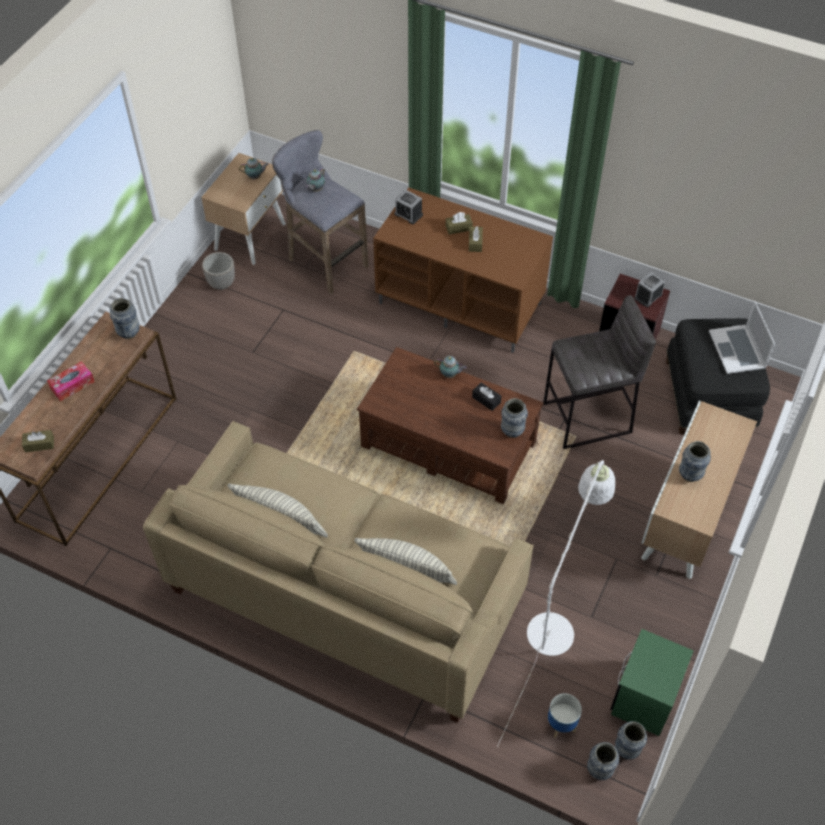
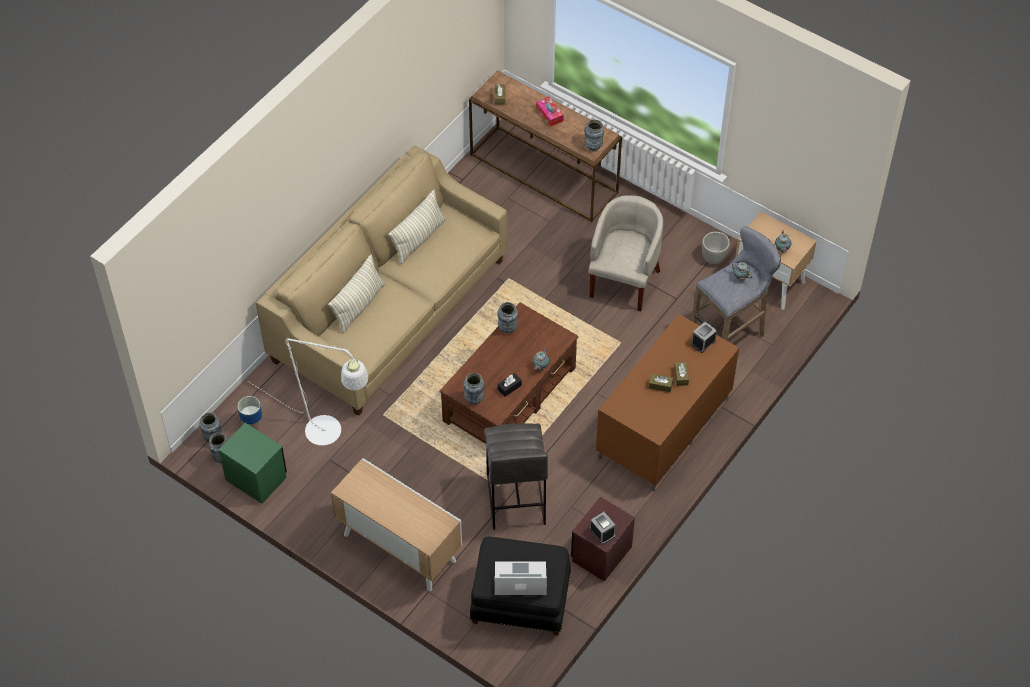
camera: 100 degrees right, 0 degrees up
vase [679,441,711,482] -> vase moved to [497,302,518,334]
none -> beige armchair [589,195,663,311]

